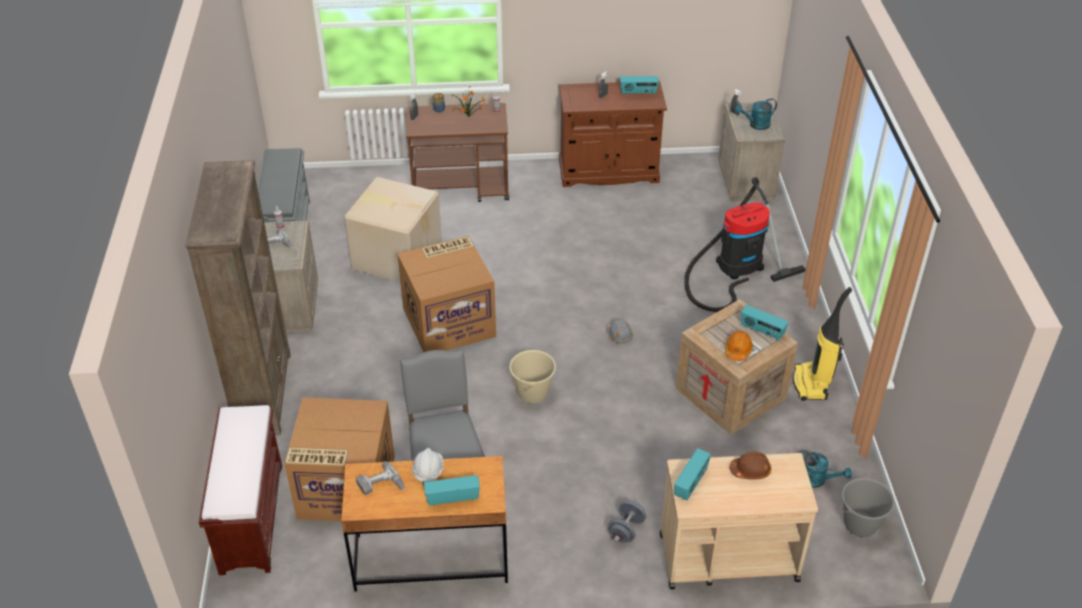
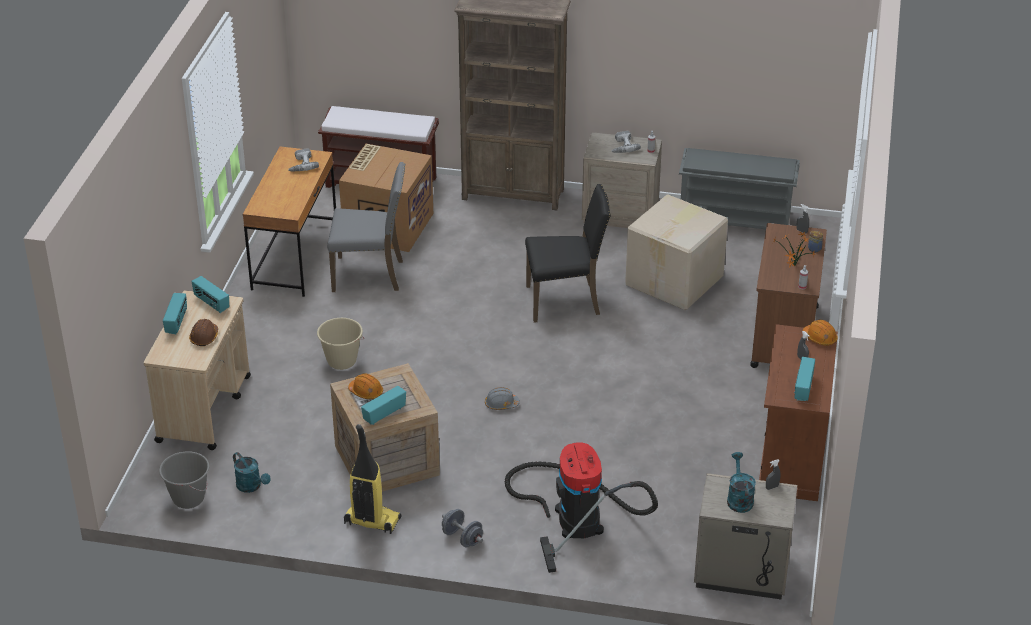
camera: 105 degrees right, 5 degrees down
cardboard box [397,236,496,352] -> black chair [525,184,611,323]
white hard hat [412,448,443,485] -> none
radio [424,475,480,506] -> radio moved to [163,293,187,334]
beige bucket [509,350,556,403] -> beige bucket moved to [317,318,364,370]
grey dumbbell [608,500,646,543] -> grey dumbbell moved to [442,509,483,547]
turquoise watering can [799,450,852,488] -> turquoise watering can turned 90 degrees counterclockwise [233,452,271,493]
none -> orange hard hat [803,320,838,346]

